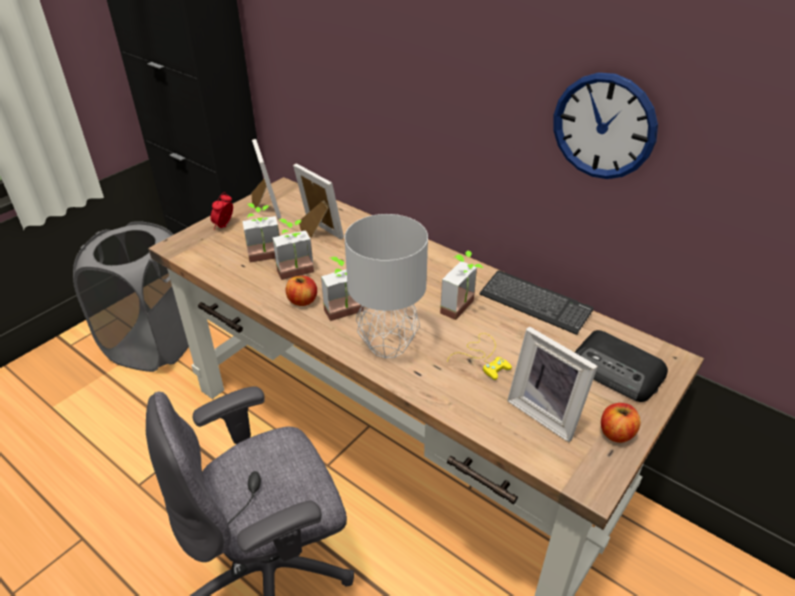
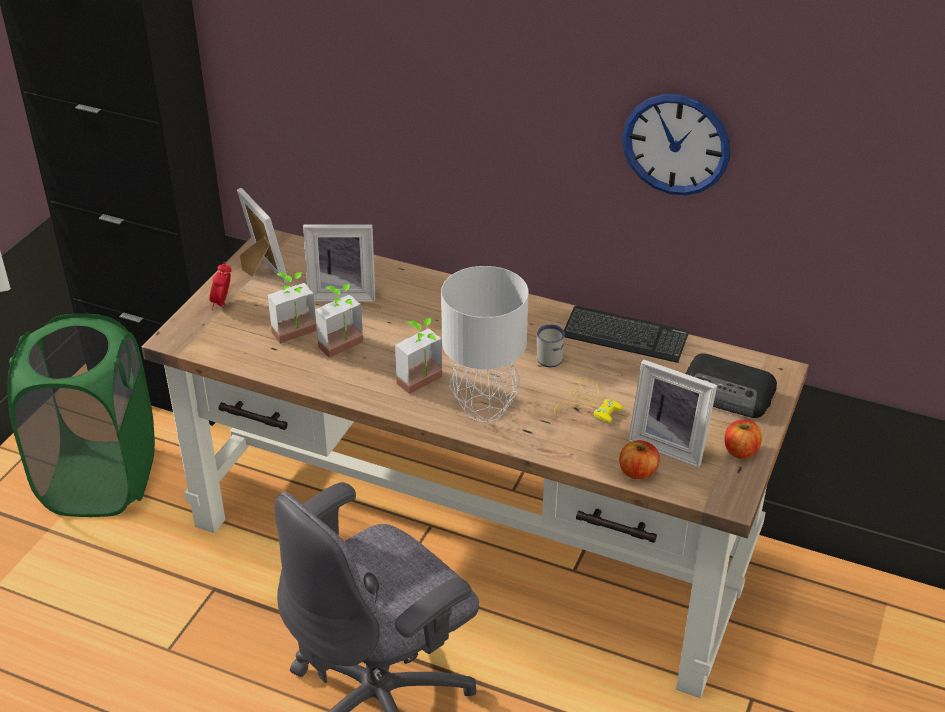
camera: 15 degrees left, 0 degrees up
grey laundry basket [73,221,189,372] -> green laundry basket [7,313,155,517]
apple [286,276,317,306] -> apple moved to [619,440,660,479]
picture frame [293,163,344,240] -> picture frame turned 150 degrees clockwise [303,224,376,302]
potted plant [440,251,483,320] -> white mug [537,324,565,367]

